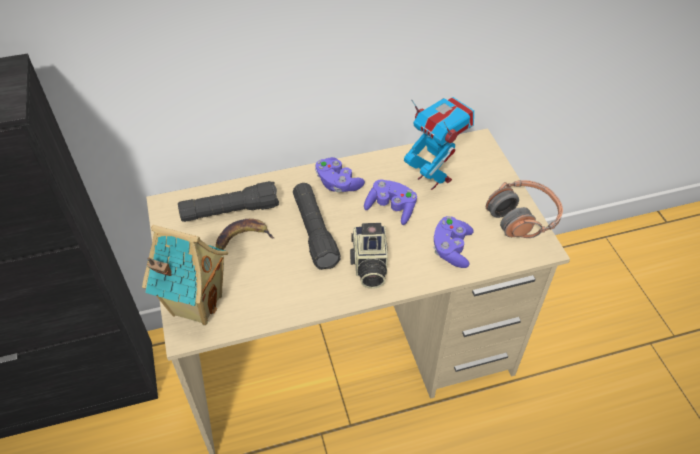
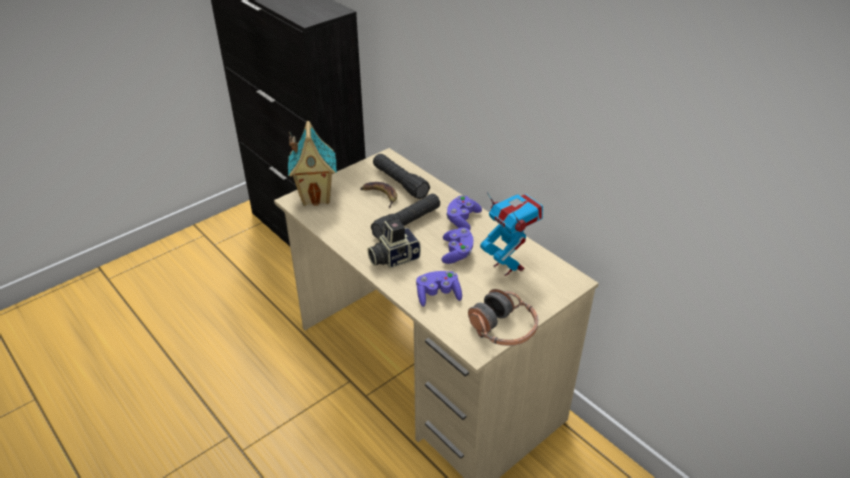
camera: 65 degrees right, 10 degrees down
toy robot [404,97,474,190] -> toy robot turned 60 degrees counterclockwise [480,192,543,276]

